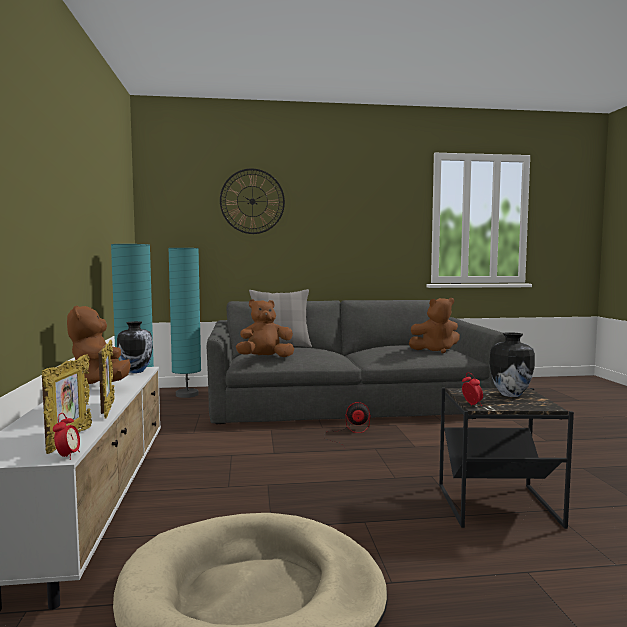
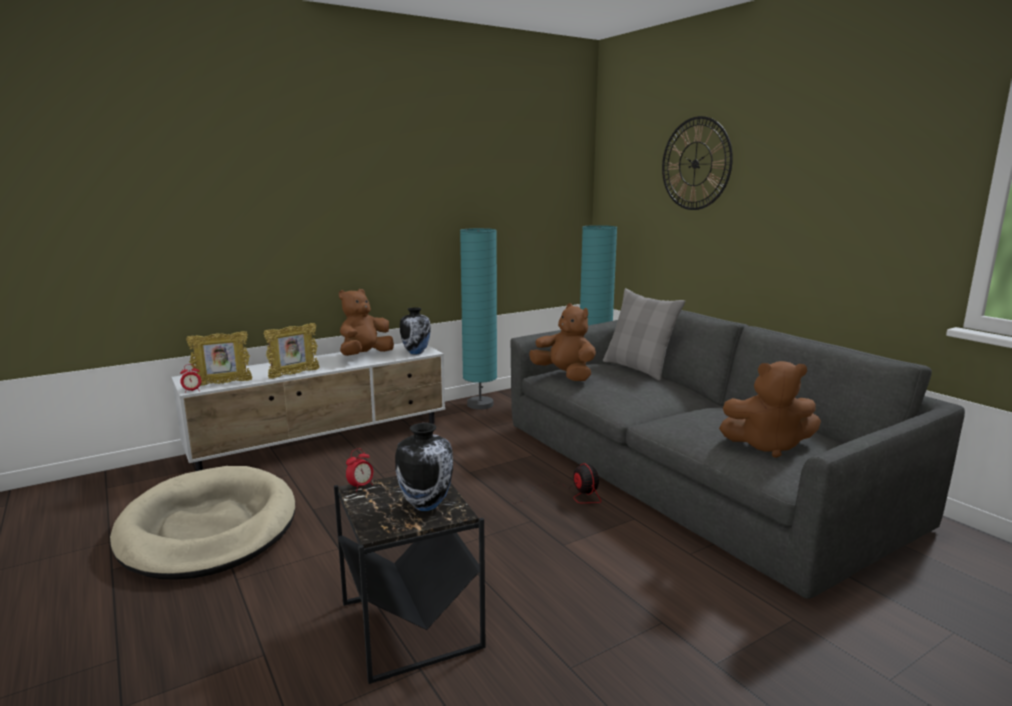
camera: 65 degrees right, 10 degrees up
brown plush toy [409,298,460,353] -> brown plush toy turned 45 degrees counterclockwise [719,361,821,458]

